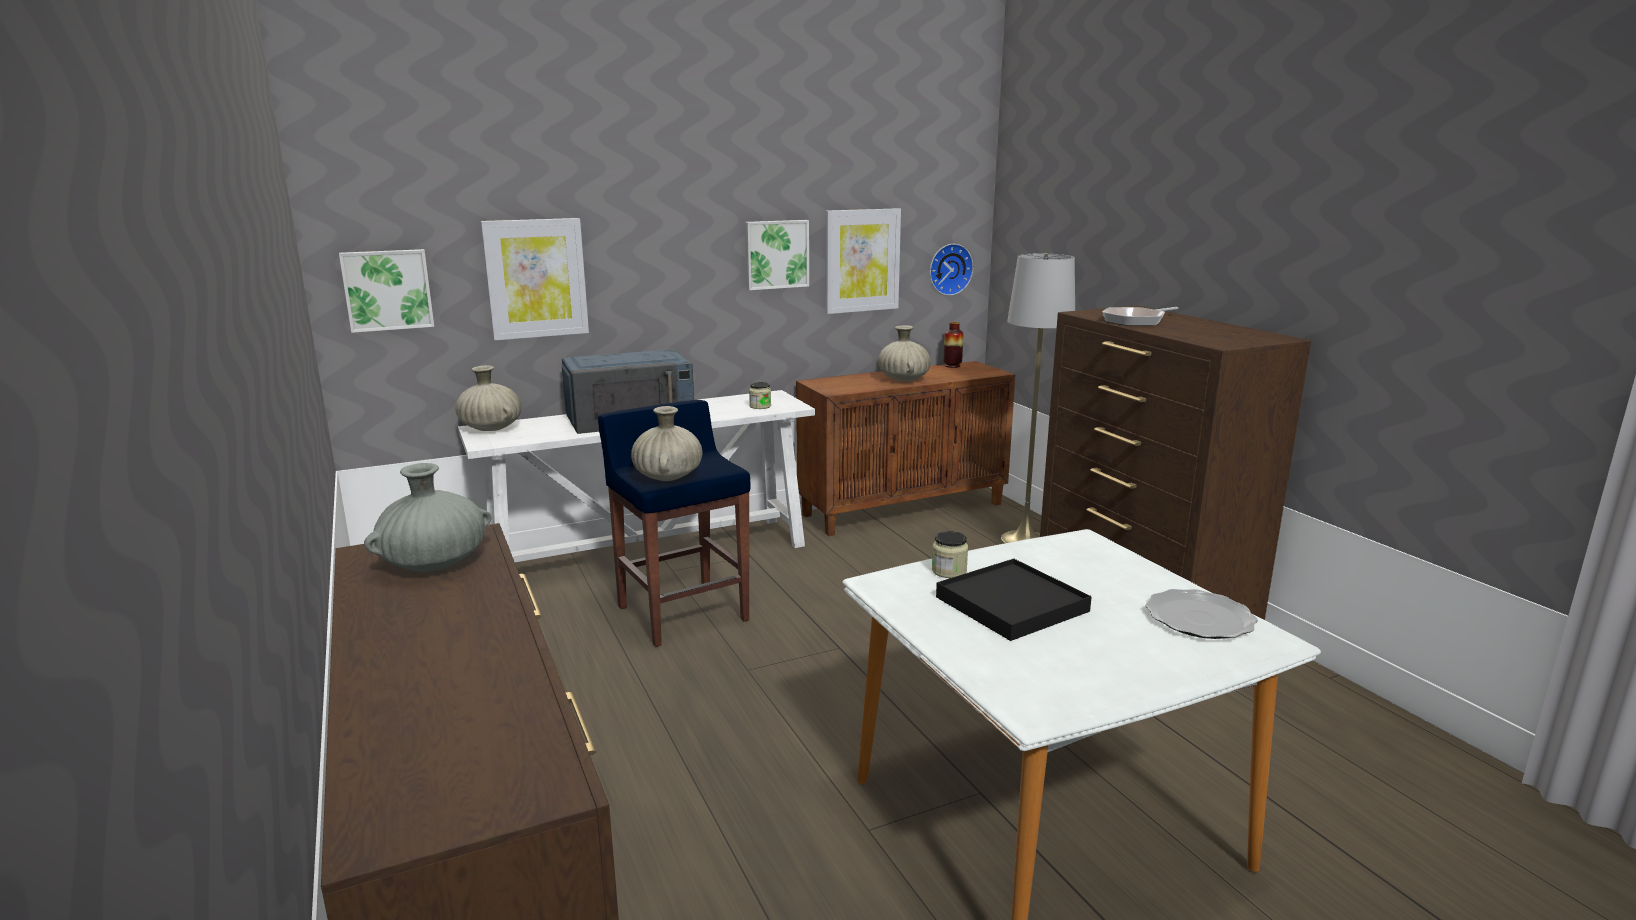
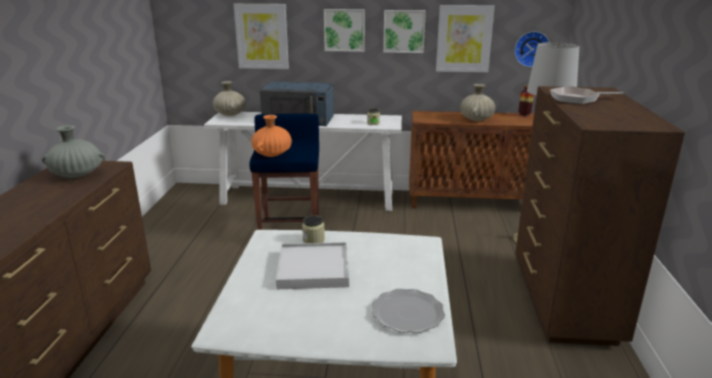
camera: 30 degrees right, 5 degrees up
picture [339,249,434,333] -> picture moved to [324,9,365,52]
beige vase [631,406,703,481] -> orange vase [251,115,292,157]
black tray [936,559,1092,641] -> white tray [276,242,349,289]

